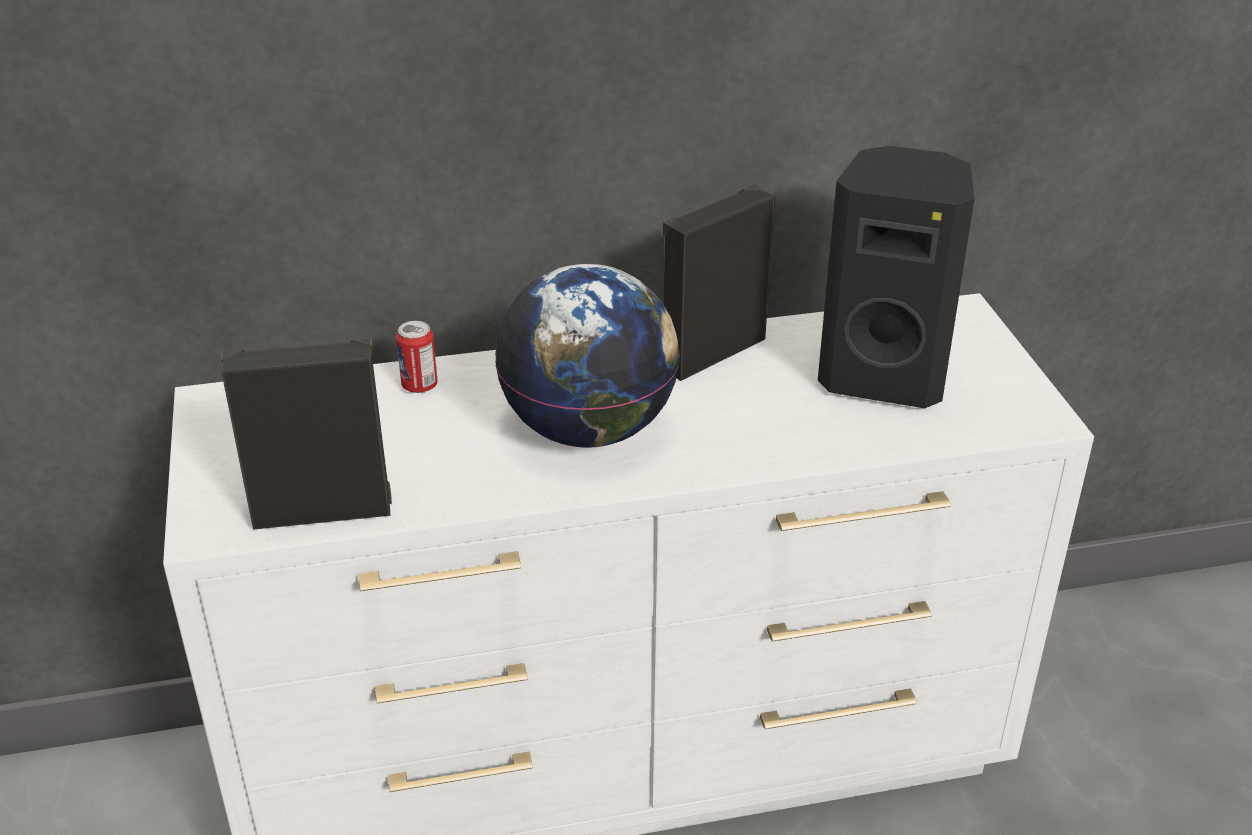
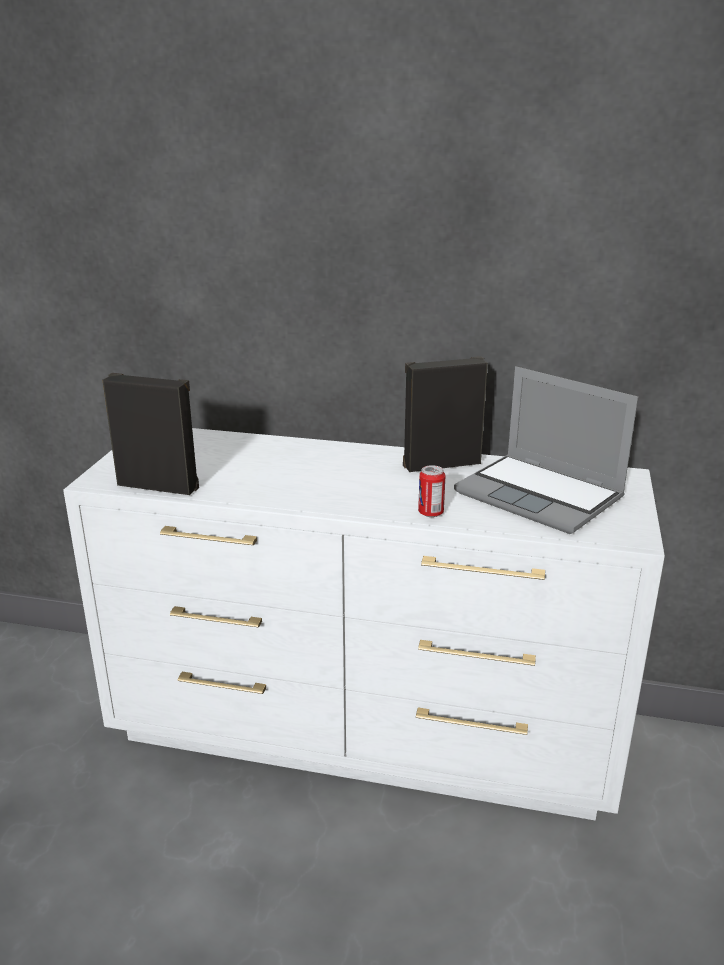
camera: 25 degrees right, 10 degrees down
can [396,321,438,393] -> can moved to [418,465,446,517]
globe [495,264,680,448] -> none
black speaker [818,146,974,408] -> laptop [454,366,638,534]

